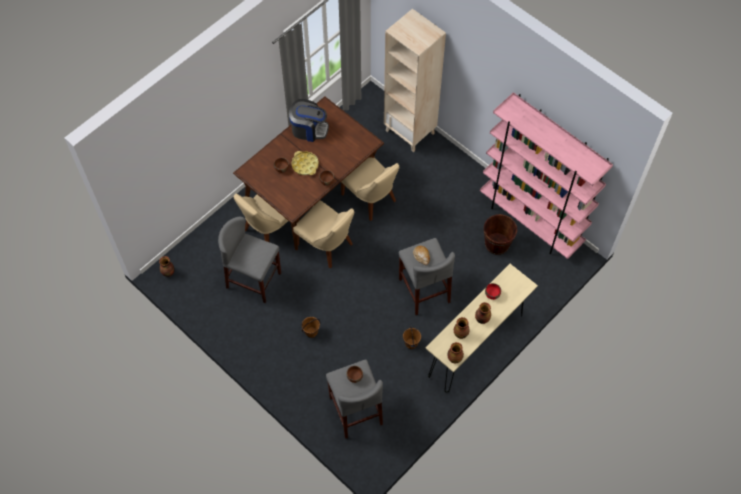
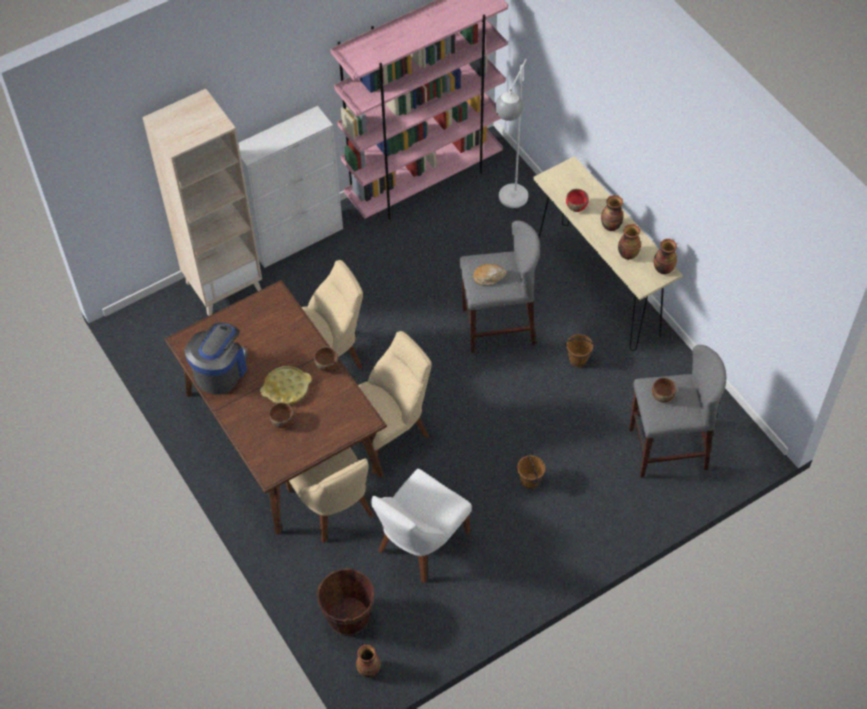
camera: 75 degrees left, 5 degrees down
grey stool [218,217,281,303] -> white chair [371,469,472,583]
brown bucket [484,214,517,255] -> brown bucket moved to [317,568,374,636]
none -> white cabinet [238,106,343,268]
none -> white floor lamp [495,59,528,208]

